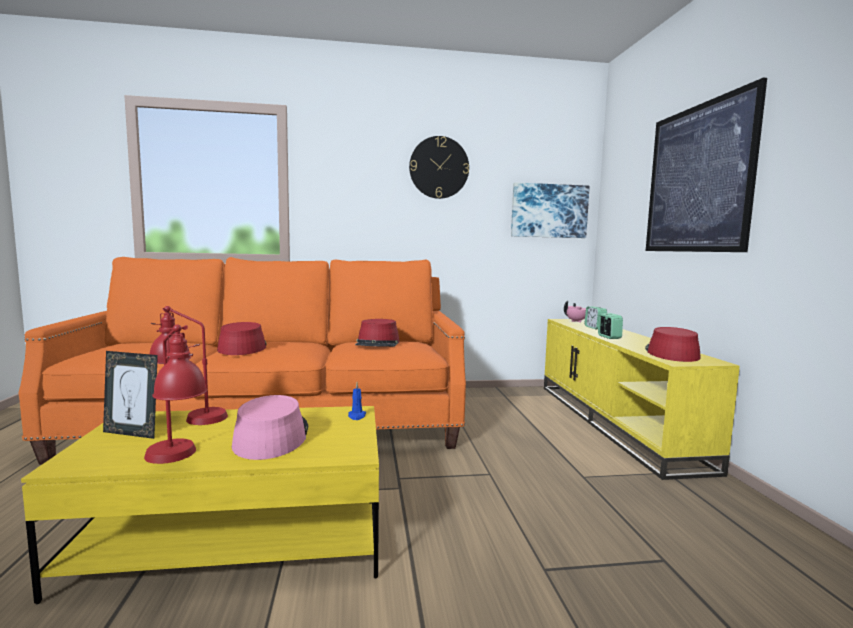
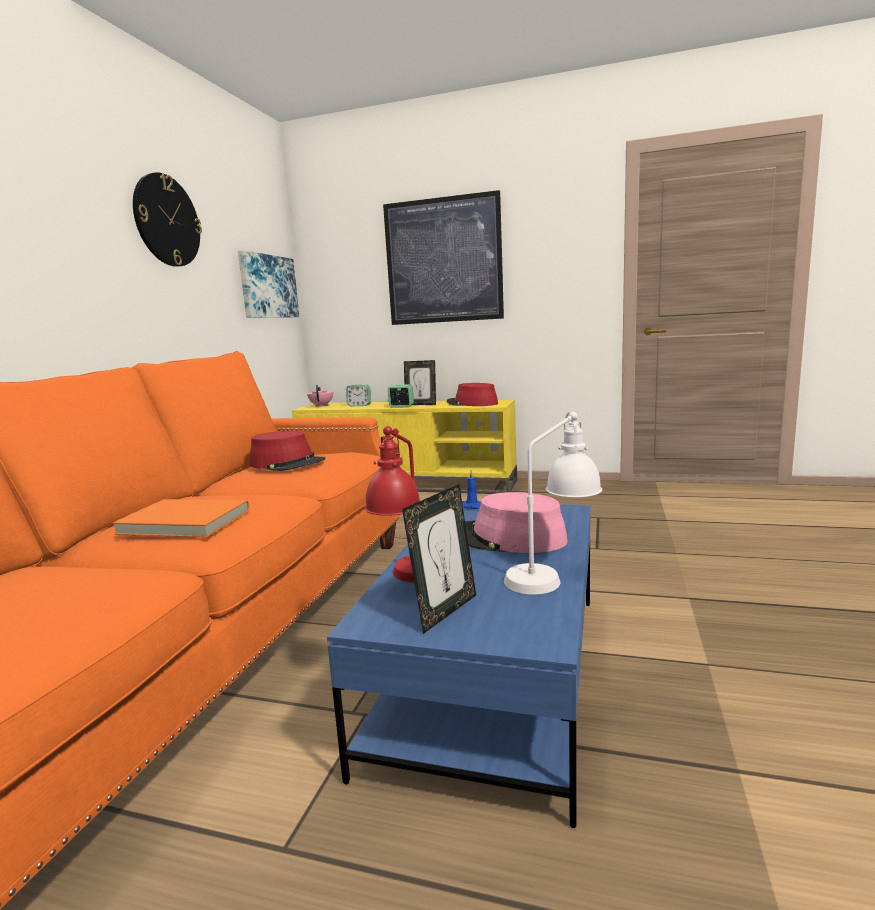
camera: 65 degrees left, 5 degrees up
yellow coffee table [21,406,379,604] -> blue coffee table [327,501,591,828]
red table lamp [144,324,207,464] -> white table lamp [504,412,602,595]
red hat [217,322,267,355] -> orange book [113,499,249,537]
none -> picture frame [404,360,436,405]

